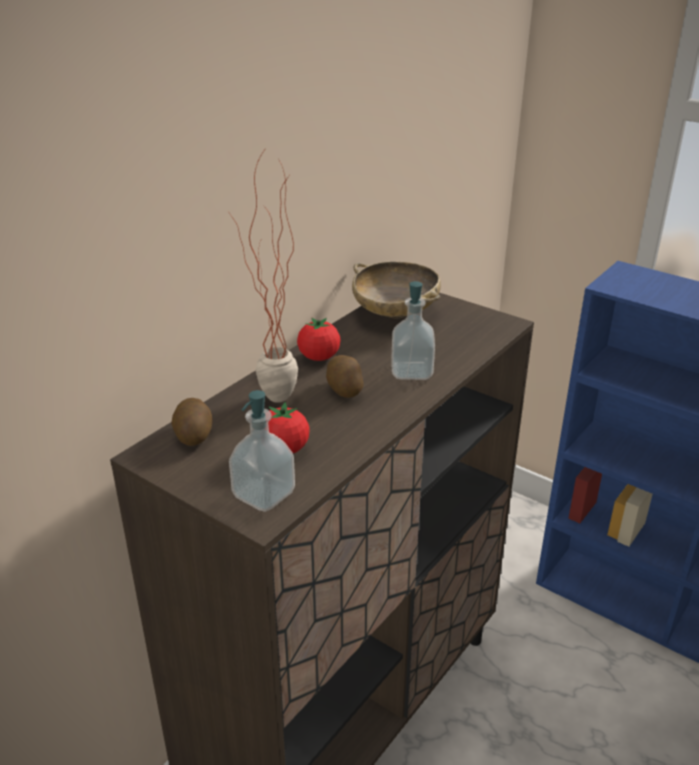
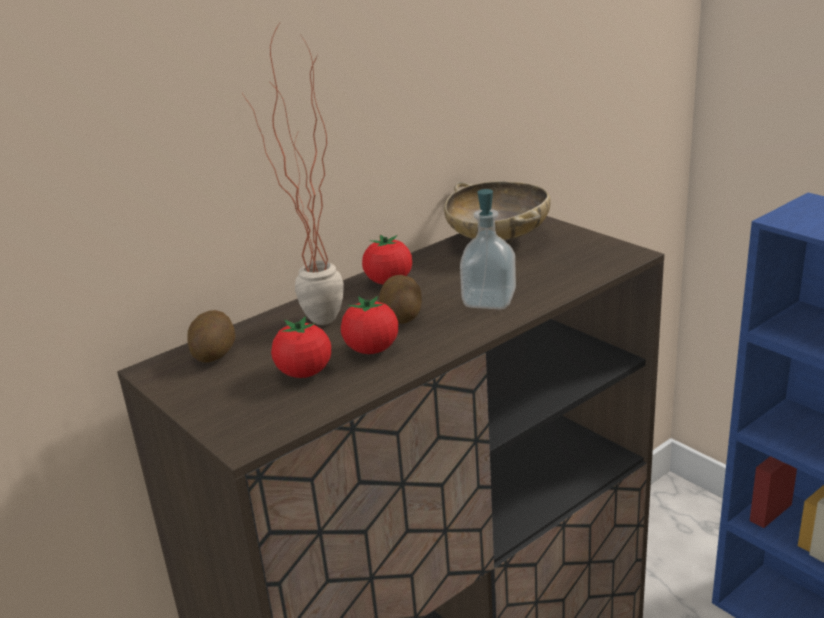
camera: 15 degrees right, 5 degrees down
soap dispenser [229,390,295,512] -> none
none -> tomato [341,296,398,354]

